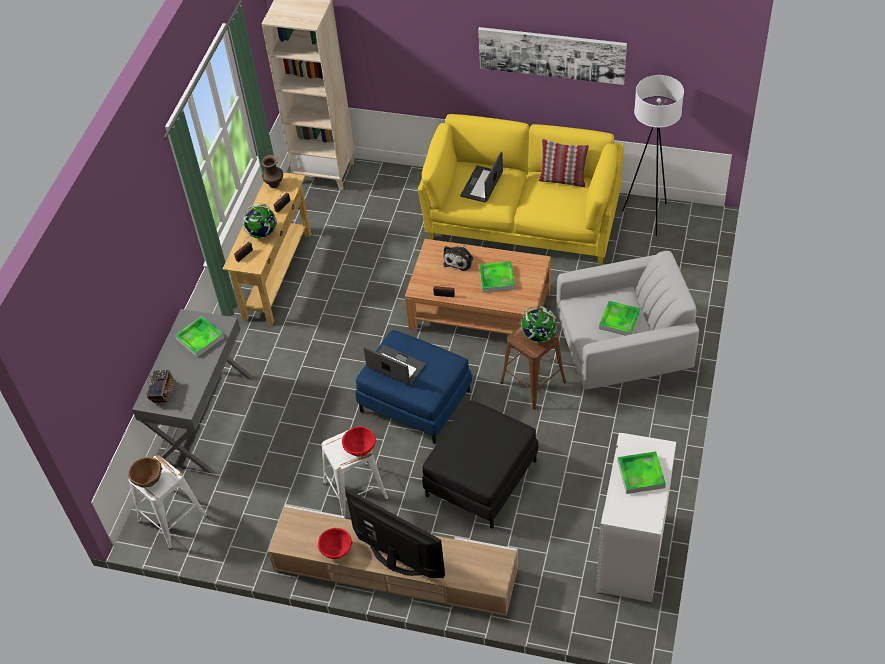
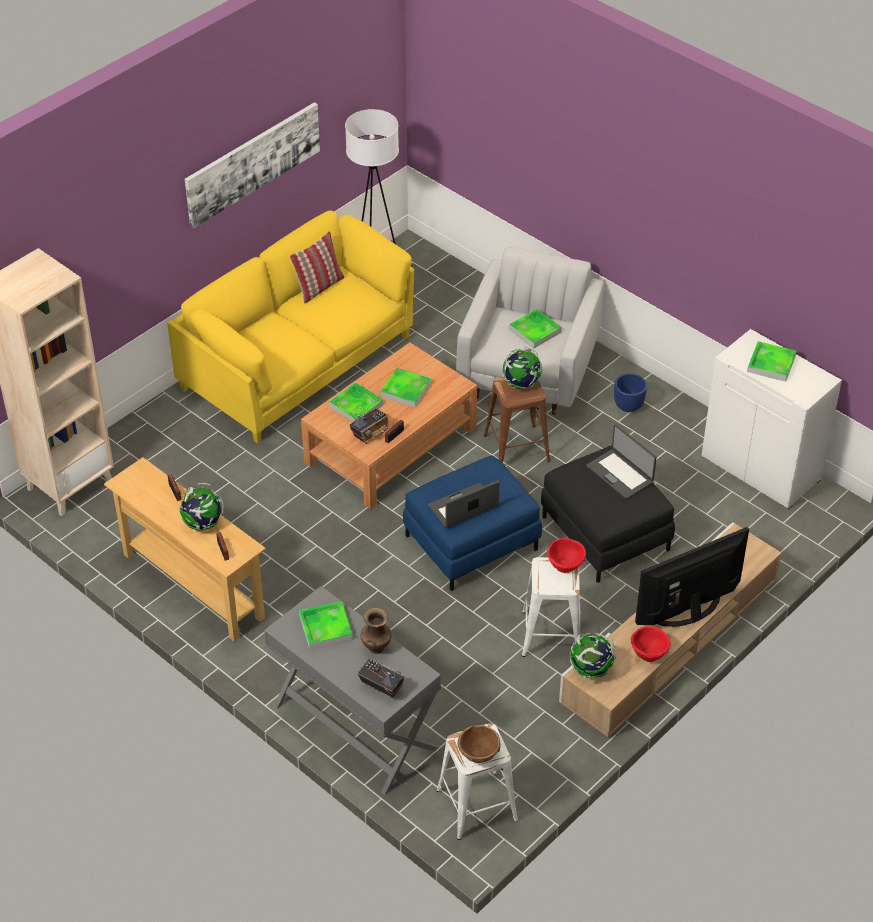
camera: 65 degrees left, 5 degrees down
brown vase [261,155,283,188] -> brown vase moved to [361,608,392,654]
plush toy [443,245,473,271] -> tray [329,382,383,422]
laptop [460,152,503,202] -> laptop moved to [586,424,657,499]
none -> radio [350,405,389,444]
none -> globe [570,633,617,680]
none -> blue planter [614,373,647,412]

